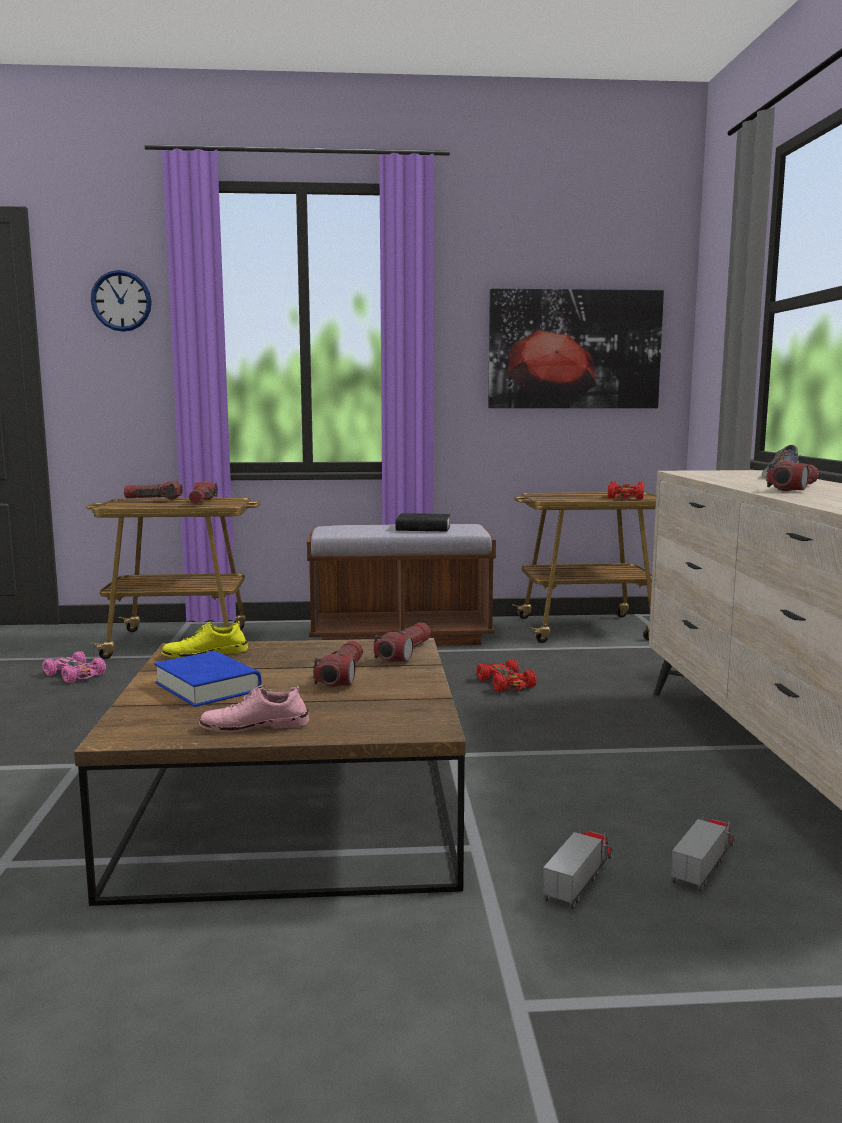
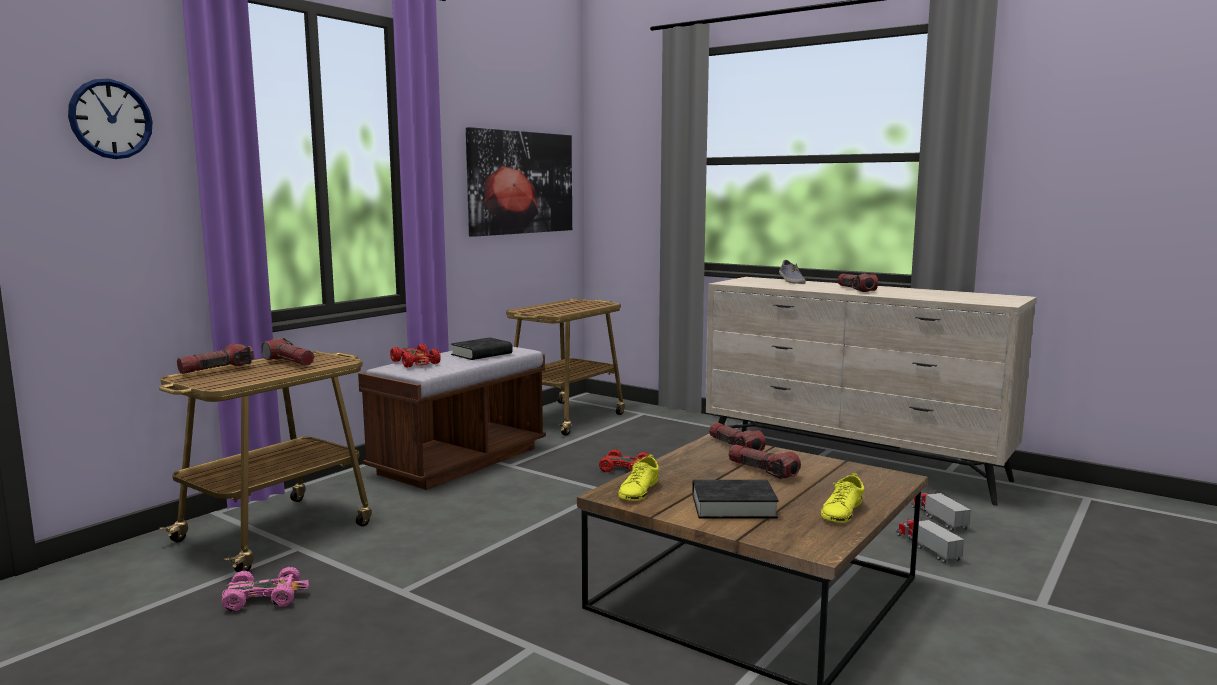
camera: 50 degrees left, 0 degrees up
blue book [154,651,261,707] -> black book [692,480,779,518]
pink shoe [199,685,309,733] -> yellow shoe [821,473,864,523]
red toy car [608,481,644,500] -> red toy car moved to [390,344,441,367]

